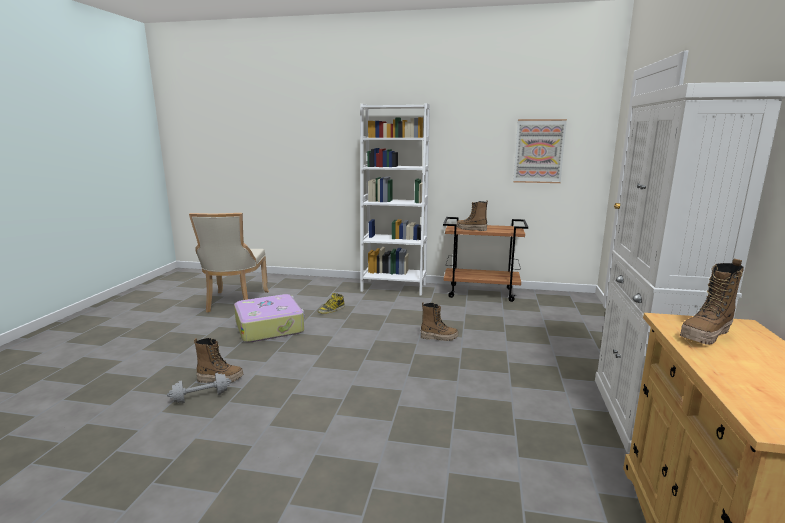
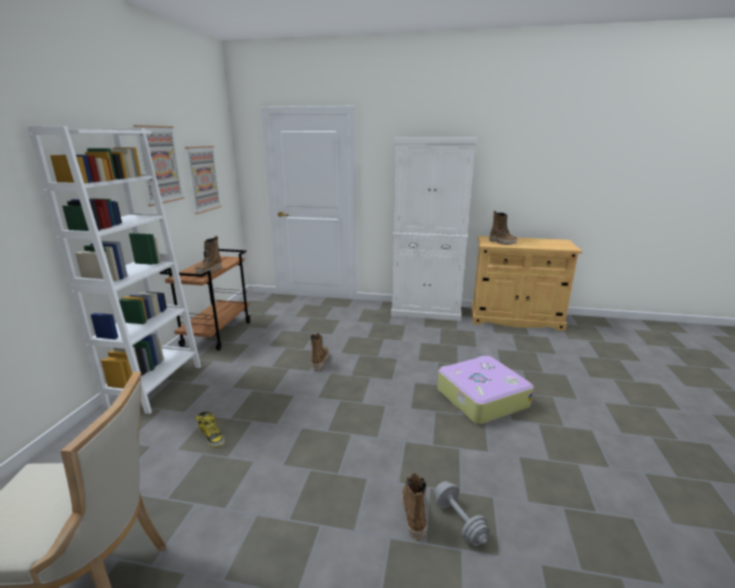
camera: 90 degrees left, 5 degrees up
suitcase [234,294,305,343] -> suitcase moved to [437,356,534,424]
none -> picture [133,125,184,206]

